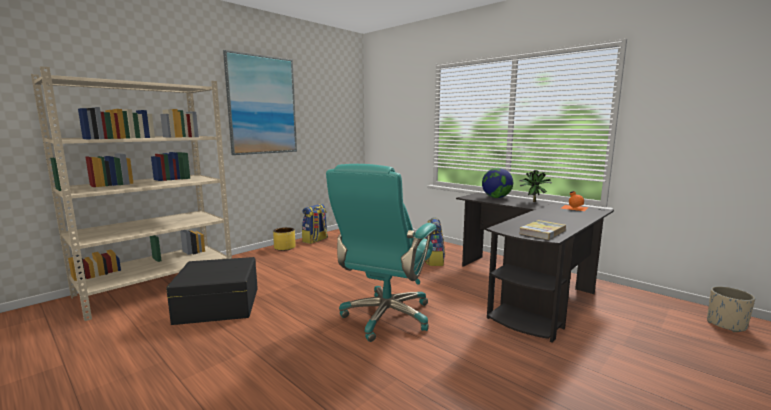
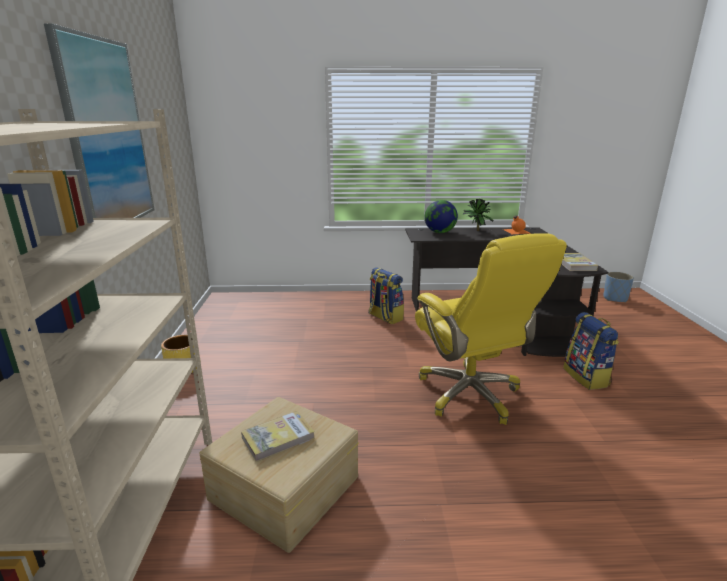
camera: 45 degrees left, 10 degrees up
black storage box [166,257,258,325] -> beige storage box [200,397,359,553]
backpack [302,204,328,244] -> backpack moved to [563,312,619,390]
turquoise office chair [326,164,436,342] -> yellow office chair [415,233,567,425]
beige planter [707,286,756,332] -> blue planter [603,272,634,303]
none -> book [241,411,315,462]

